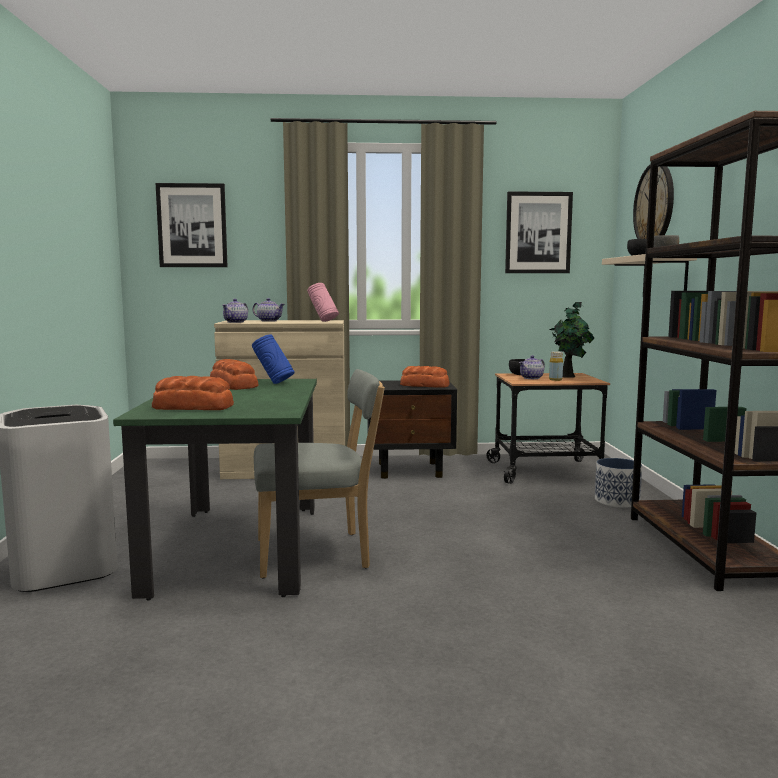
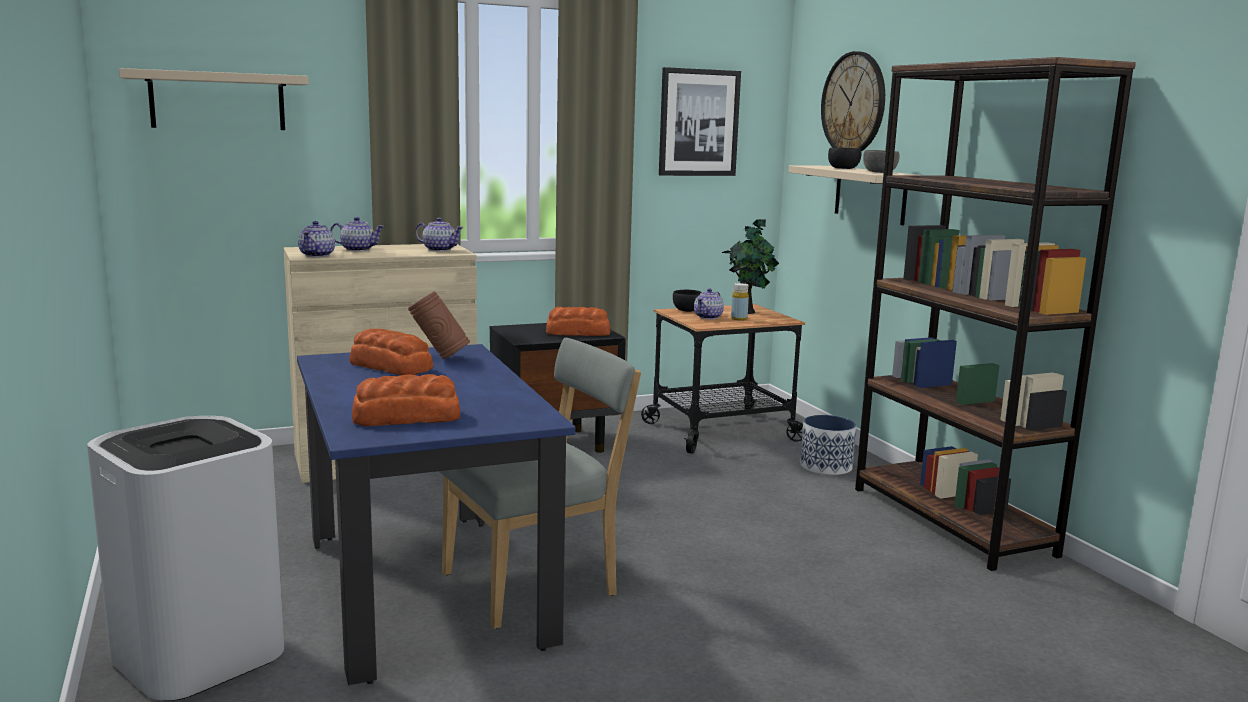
camera: 20 degrees left, 5 degrees up
green dining table [113,379,317,600] -> blue dining table [297,344,576,685]
picture [156,183,228,267] -> beige shelf [119,68,308,130]
blue vase [252,334,295,384] -> brown vase [408,291,470,359]
pink vase [307,283,339,322] -> teapot [415,217,464,251]

